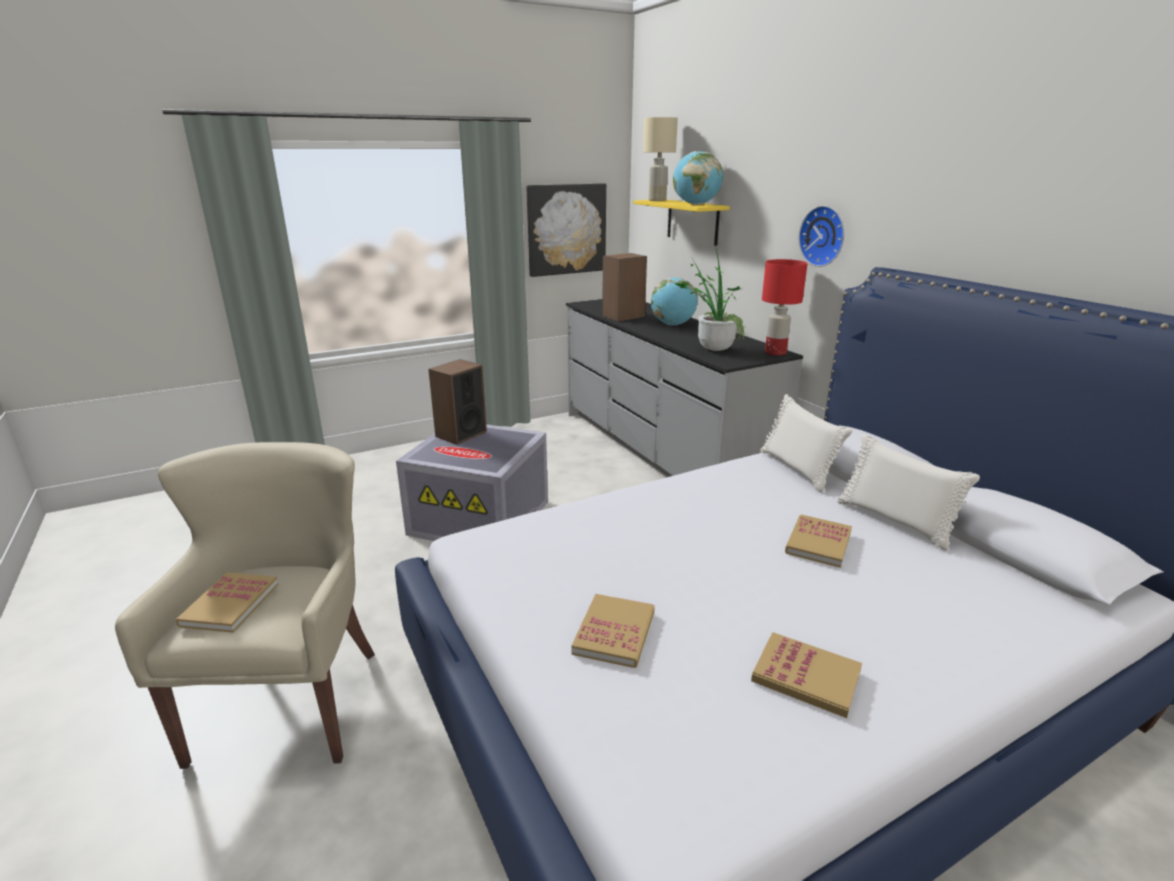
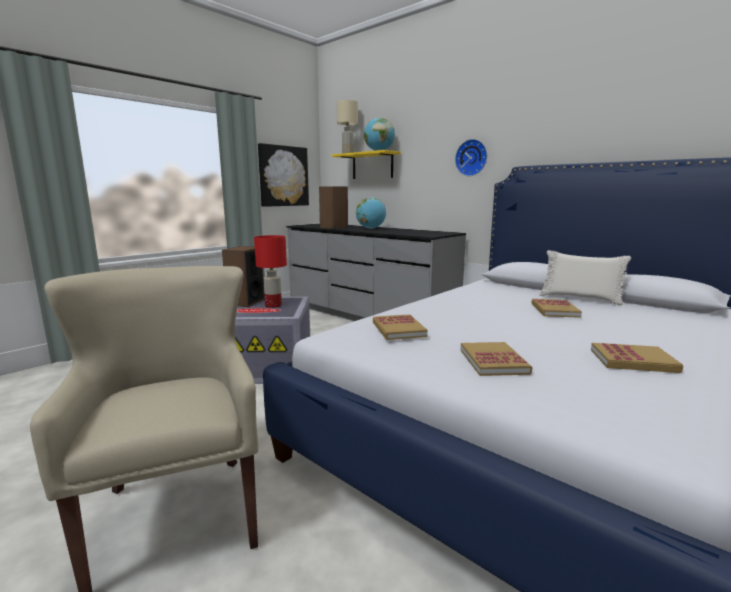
camera: 20 degrees left, 10 degrees down
book [176,572,278,633] -> book moved to [373,314,428,340]
potted plant [674,246,745,351] -> none
white pillow [759,394,852,493] -> none
red table lamp [762,259,808,356] -> red table lamp moved to [254,235,287,308]

